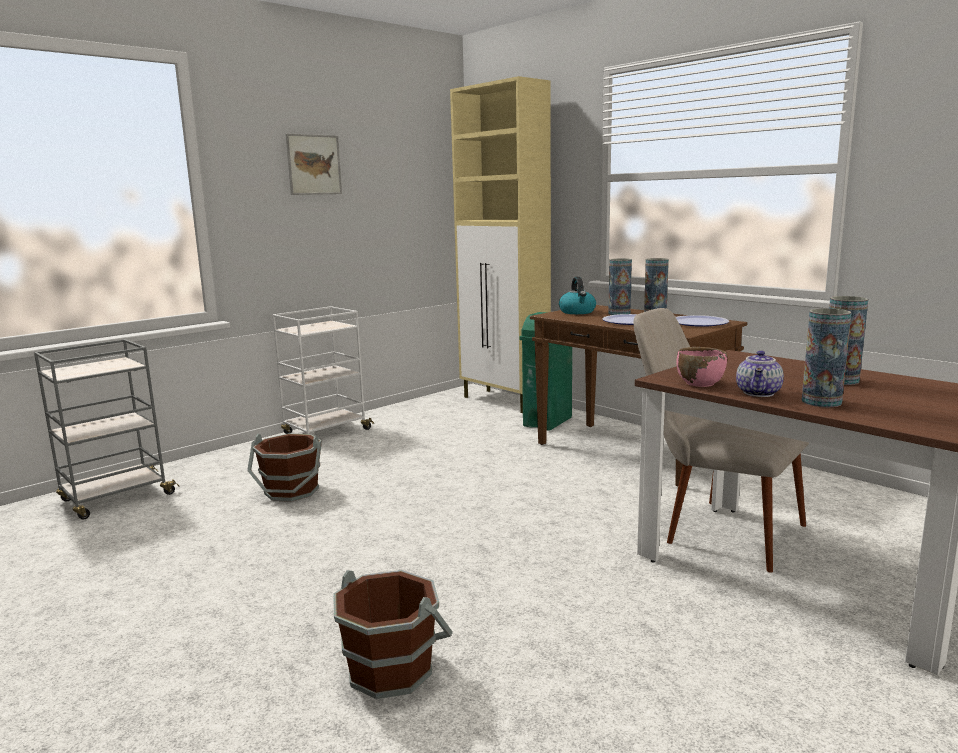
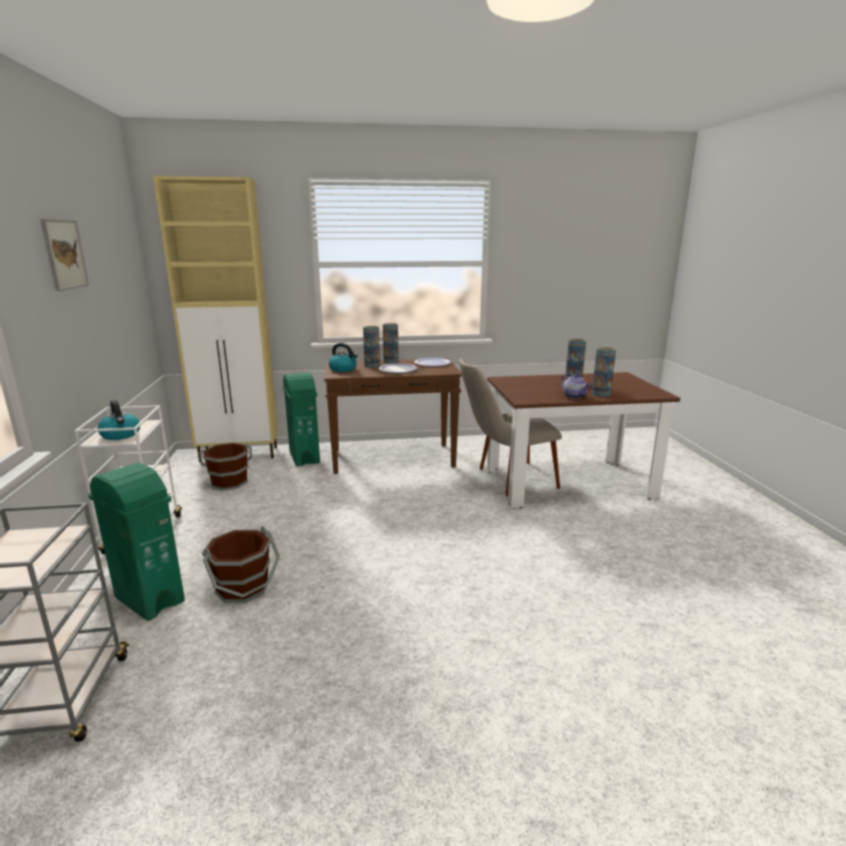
camera: 55 degrees left, 5 degrees up
brown bucket [333,570,453,699] -> brown bucket moved to [199,442,252,491]
pink bowl [676,347,727,387] -> none
none -> green trash can [88,463,185,621]
none -> kettle [97,400,140,440]

